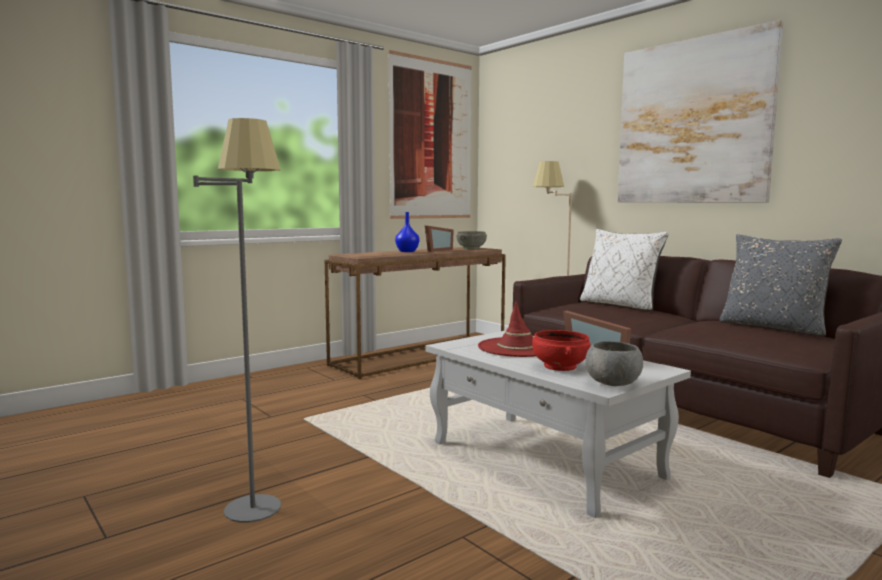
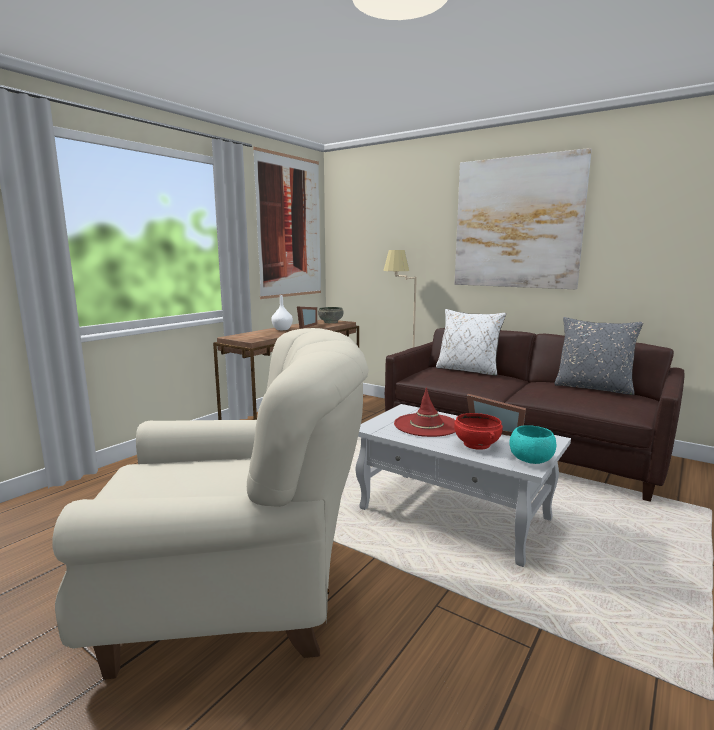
camera: 15 degrees left, 5 degrees up
grey floor lamp [193,118,281,522] -> beige armchair [52,328,369,680]
blue vase [395,212,419,252] -> white vase [271,295,293,330]
grey bowl [585,341,643,386] -> turquoise bowl [509,425,556,464]

